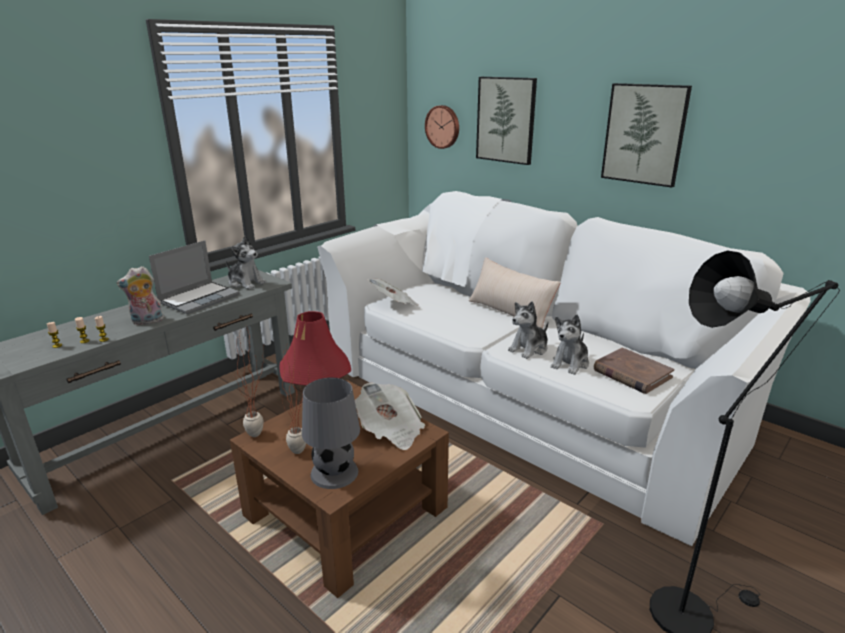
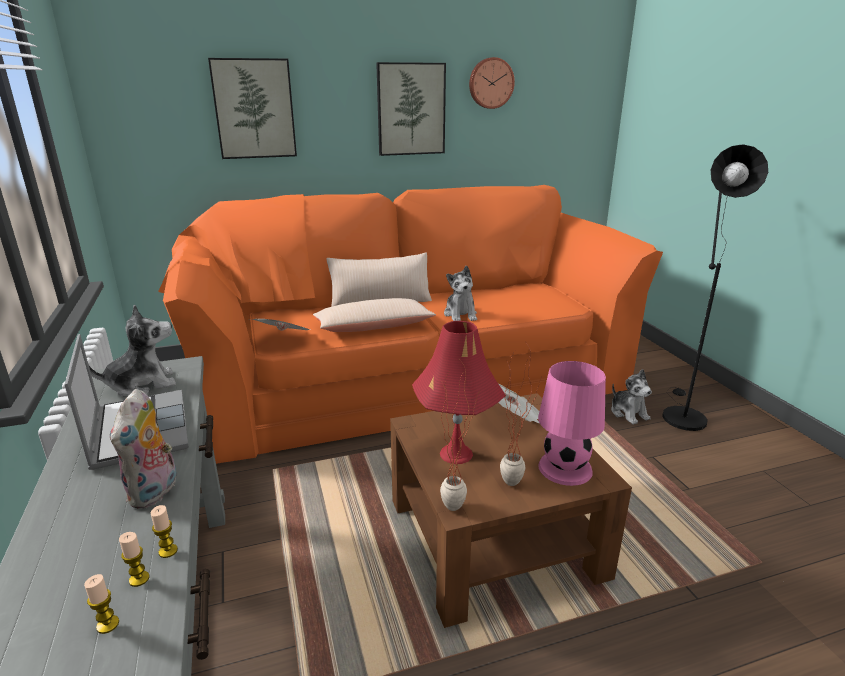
camera: 60 degrees left, 0 degrees up
grey table lamp [302,378,360,489] -> pink table lamp [538,361,606,486]
white sofa [317,191,811,546] -> orange sofa [158,185,663,464]
wall clock [425,105,459,149] -> wall clock moved to [469,57,515,109]
plush toy [551,315,589,375] -> plush toy moved to [611,369,652,424]
brown book [594,347,674,394] -> none
none -> beige pillow [313,298,436,332]

